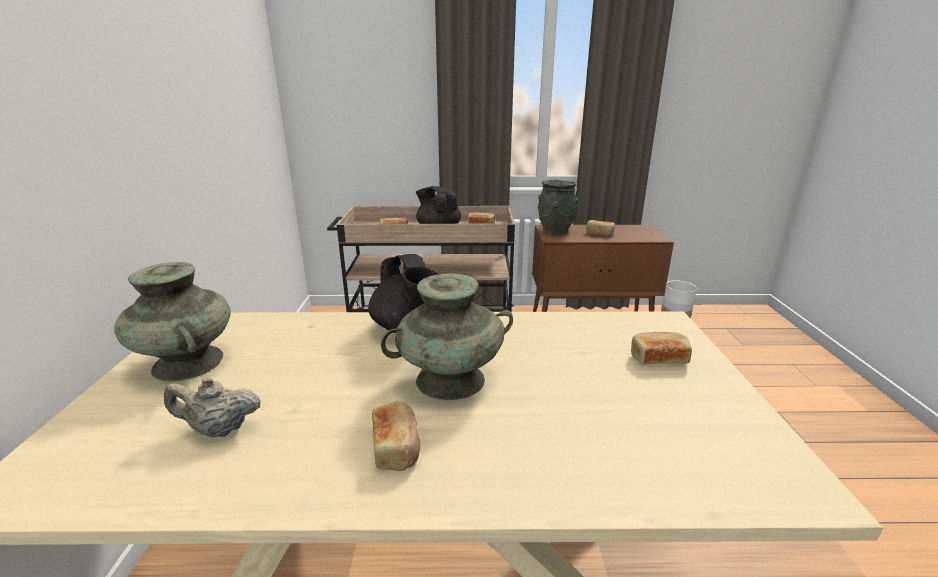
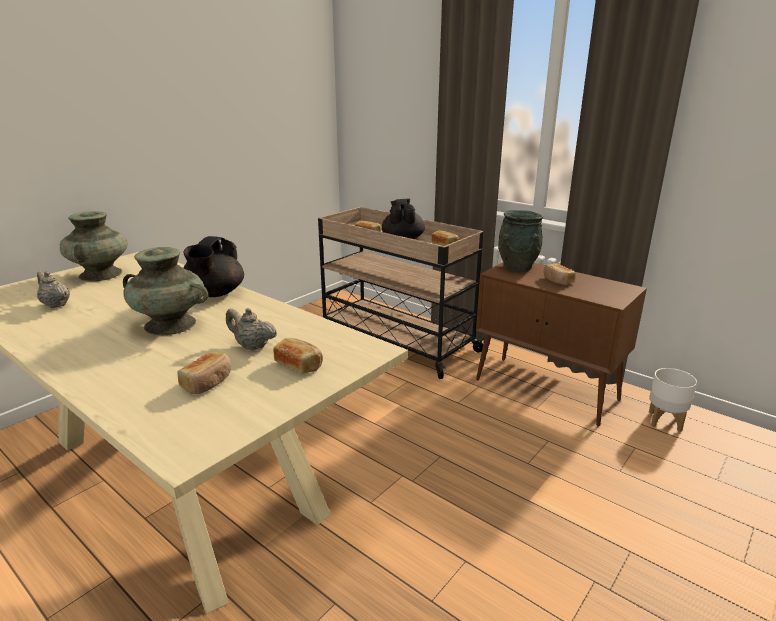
camera: 40 degrees right, 0 degrees up
bread [372,402,420,471] -> bread moved to [178,352,231,394]
none -> beige teapot [226,308,277,350]

